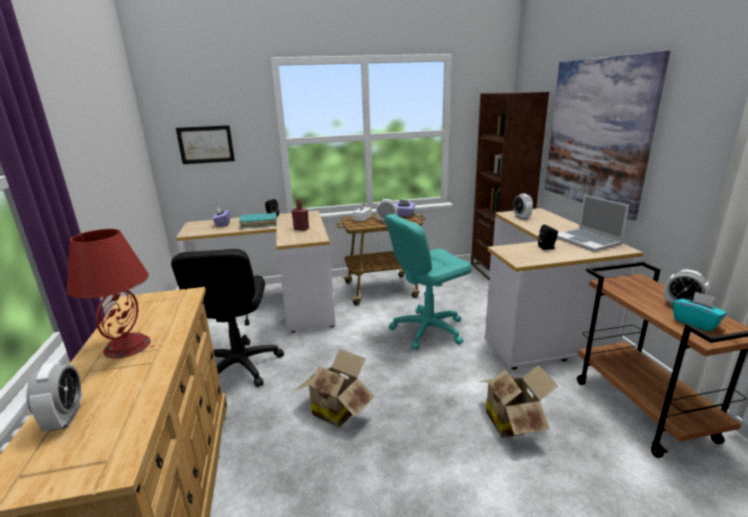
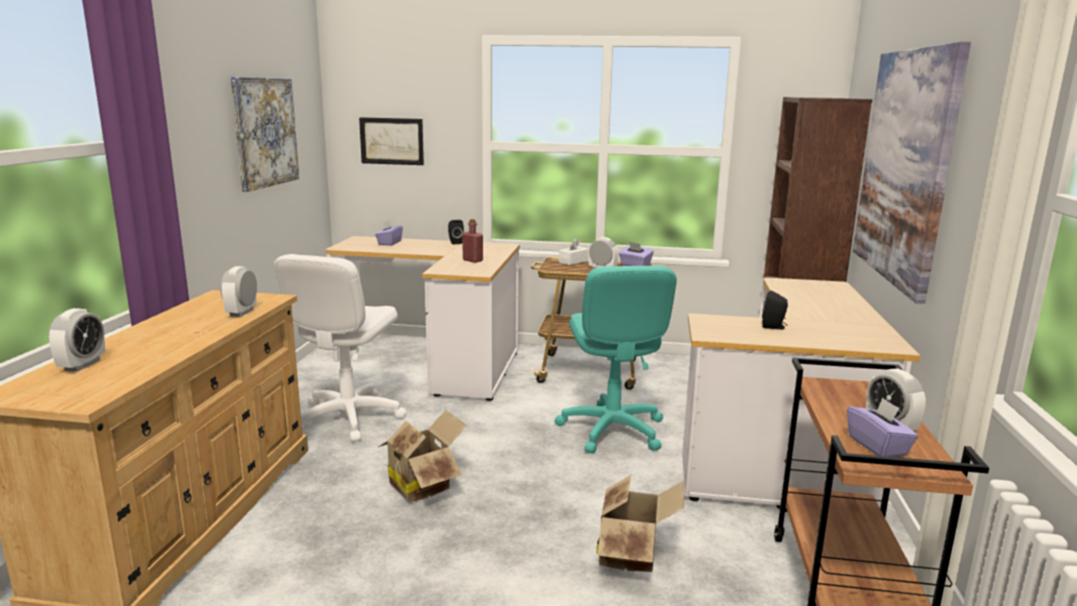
camera: 20 degrees right, 5 degrees down
red table lamp [67,229,151,359] -> none
black office chair [171,249,284,387] -> white office chair [274,254,406,442]
turquoise book [239,213,277,229] -> none
turquoise office chair [385,214,472,350] -> turquoise office chair turned 90 degrees counterclockwise [554,266,677,453]
alarm clock [513,194,533,220] -> alarm clock moved to [220,266,257,317]
laptop [557,195,629,252] -> none
turquoise tissue box [673,291,727,332] -> purple tissue box [847,398,918,457]
none -> picture [231,77,299,192]

